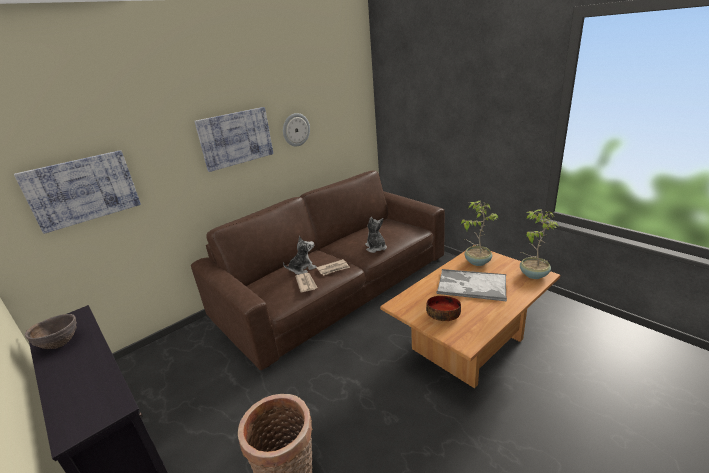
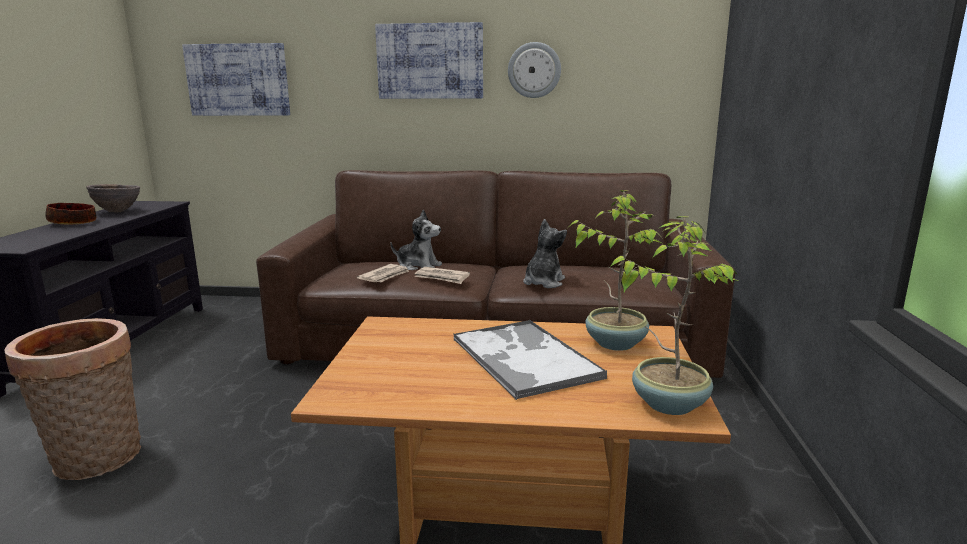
camera: 45 degrees right, 10 degrees down
bowl [426,296,461,321] -> bowl moved to [45,203,96,224]

